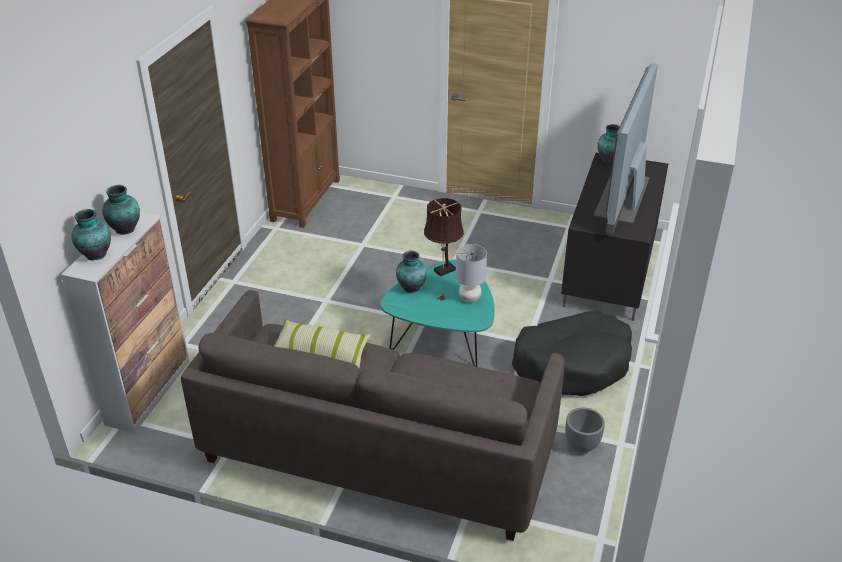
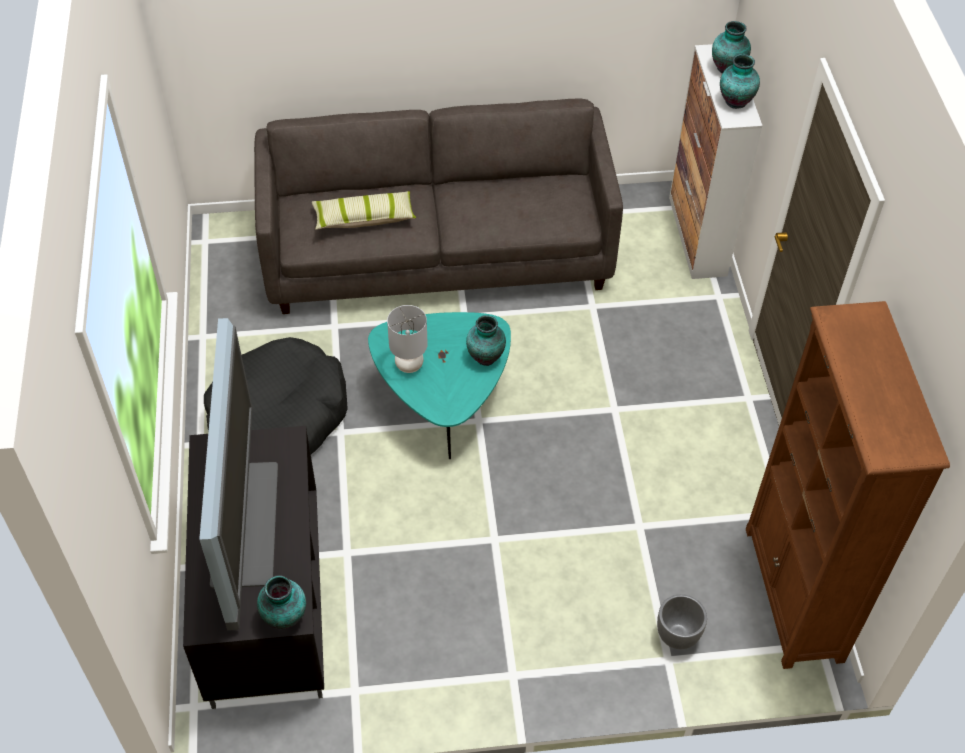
camera: 155 degrees right, 15 degrees up
pillow [274,319,372,368] -> pillow moved to [312,191,416,230]
brown table lamp [424,198,464,276] -> none
grey planter [565,407,605,452] -> grey planter moved to [657,594,707,649]

